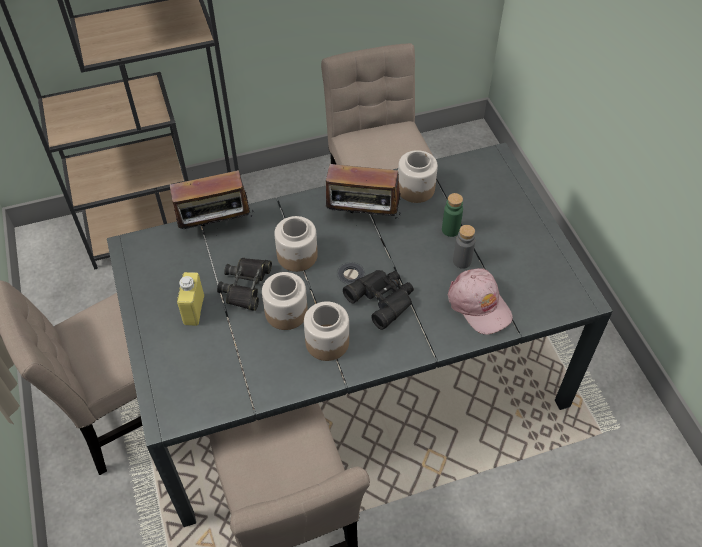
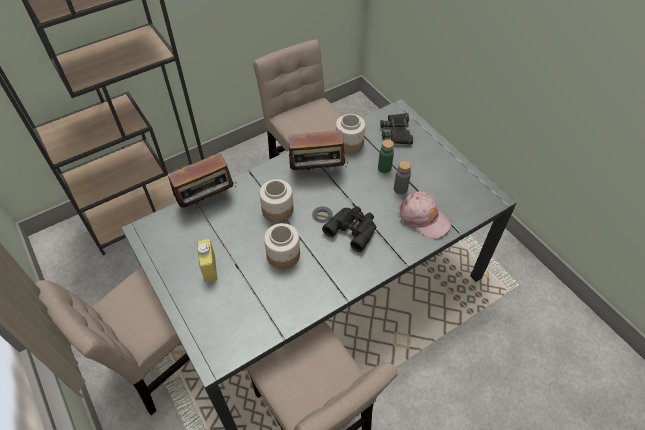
camera: 15 degrees left, 0 degrees up
black binoculars [217,258,272,311] -> black binoculars moved to [380,113,413,145]
jar [304,301,349,361] -> none

